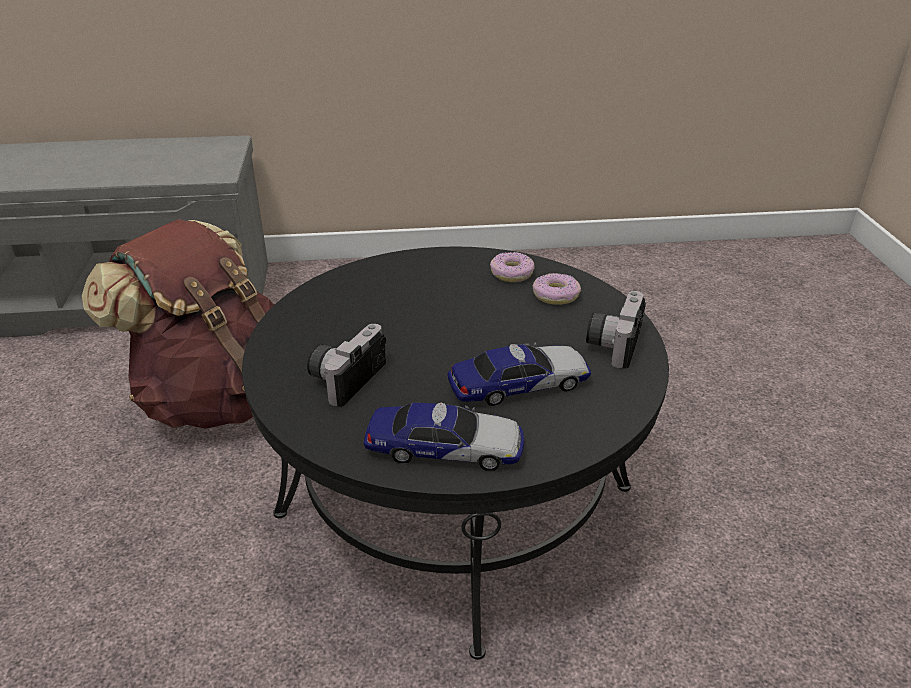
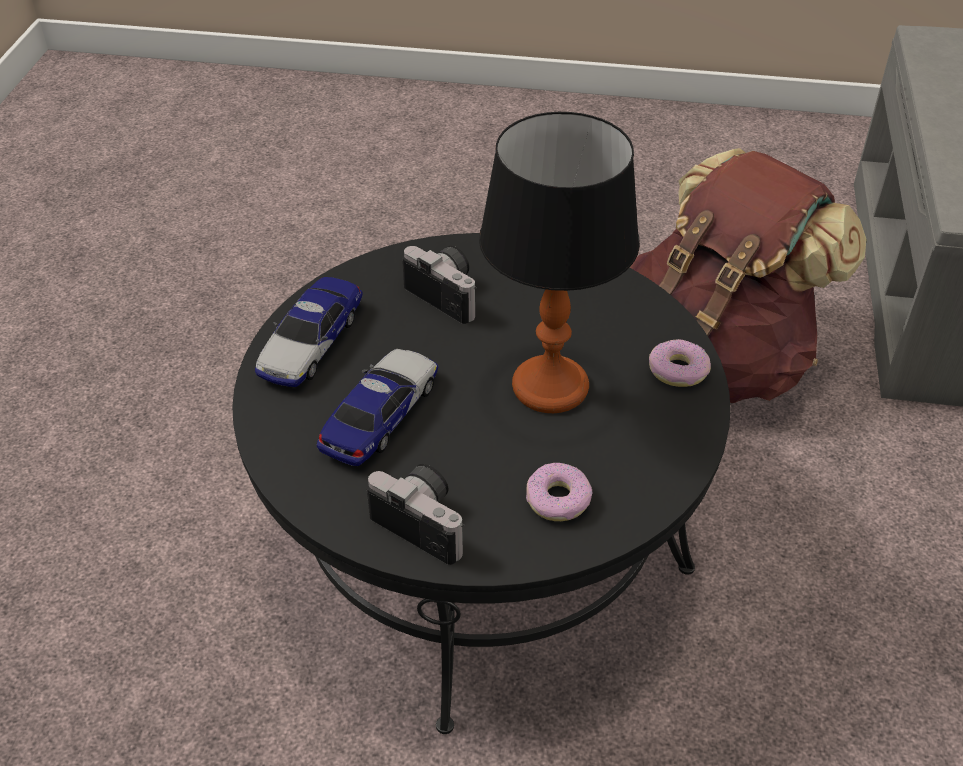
camera: 105 degrees right, 10 degrees up
toy car [447,343,591,406] -> toy car turned 150 degrees counterclockwise [317,349,438,466]
donut [490,252,535,282] -> donut moved to [649,339,711,387]
none -> table lamp [479,112,640,413]

